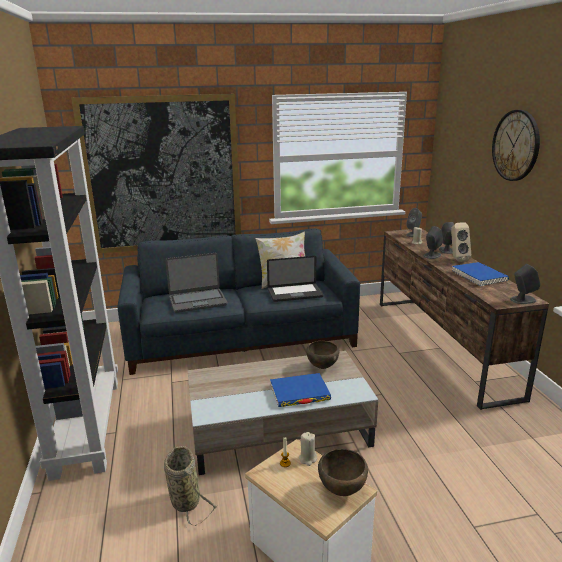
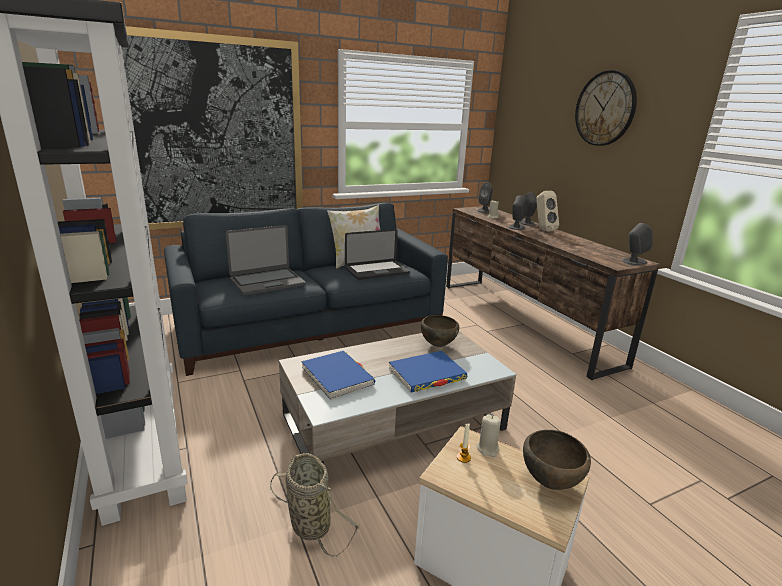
camera: 15 degrees left, 0 degrees up
blue book [452,262,509,287] -> blue book moved to [301,351,375,400]

